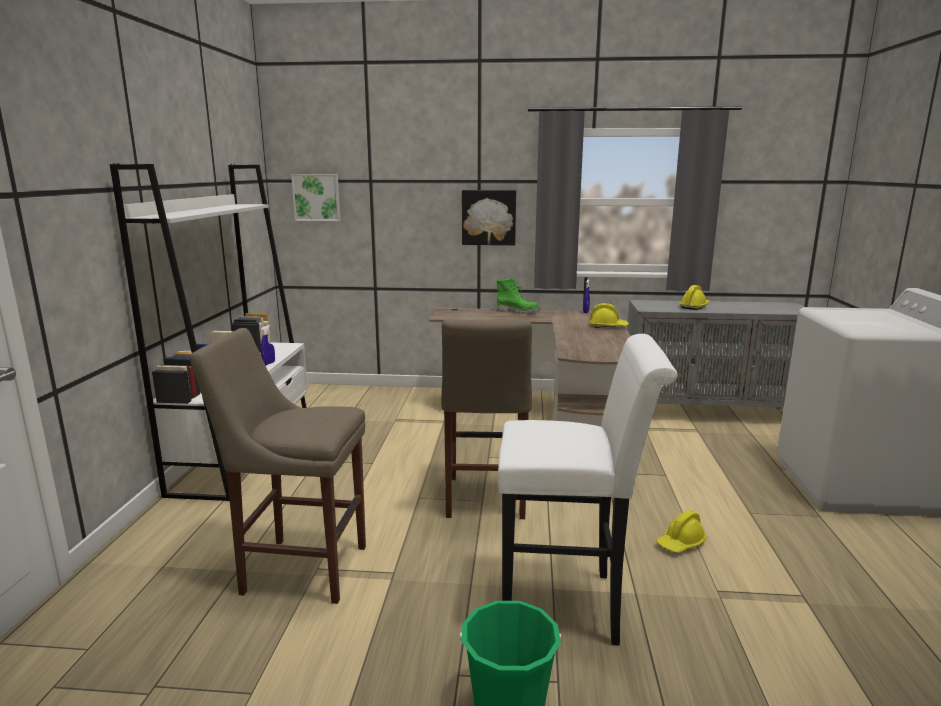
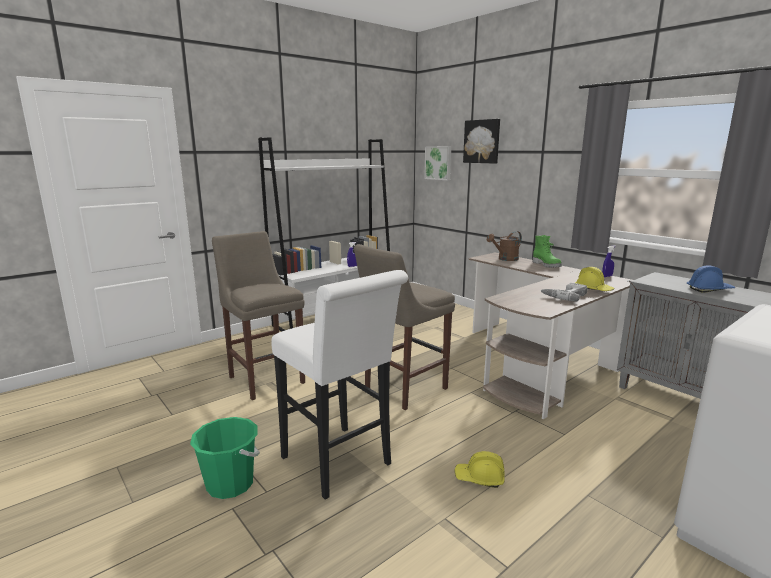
camera: 45 degrees right, 0 degrees up
picture [462,190,516,245] -> picture moved to [463,119,500,164]
yellow hard hat [679,285,710,310] -> blue hard hat [687,265,735,293]
none -> brown watering can [487,231,522,261]
none -> power drill [541,283,588,301]

